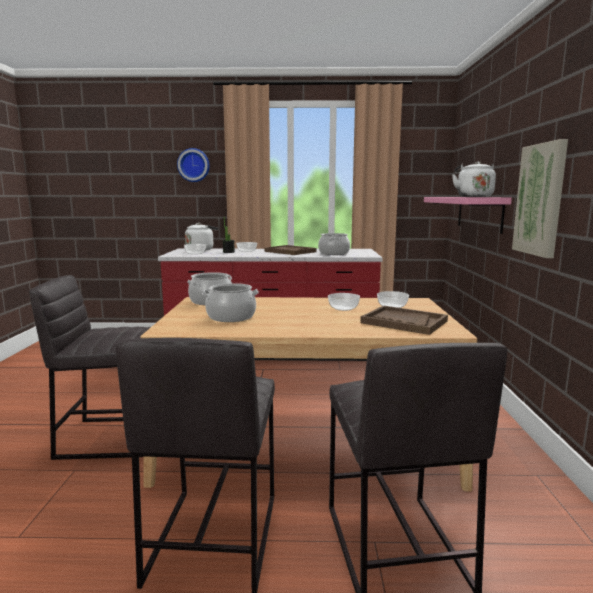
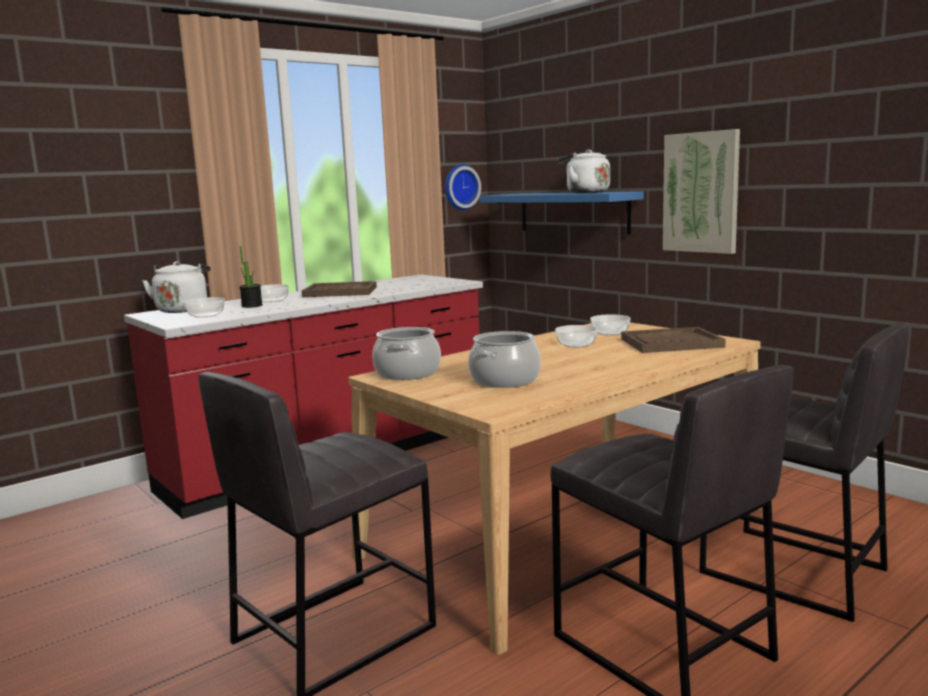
camera: 40 degrees left, 0 degrees up
wall clock [177,148,210,182] -> wall clock moved to [445,164,481,210]
cooking pot [318,233,350,255] -> none
pink shelf [424,197,512,234] -> blue shelf [480,191,644,234]

